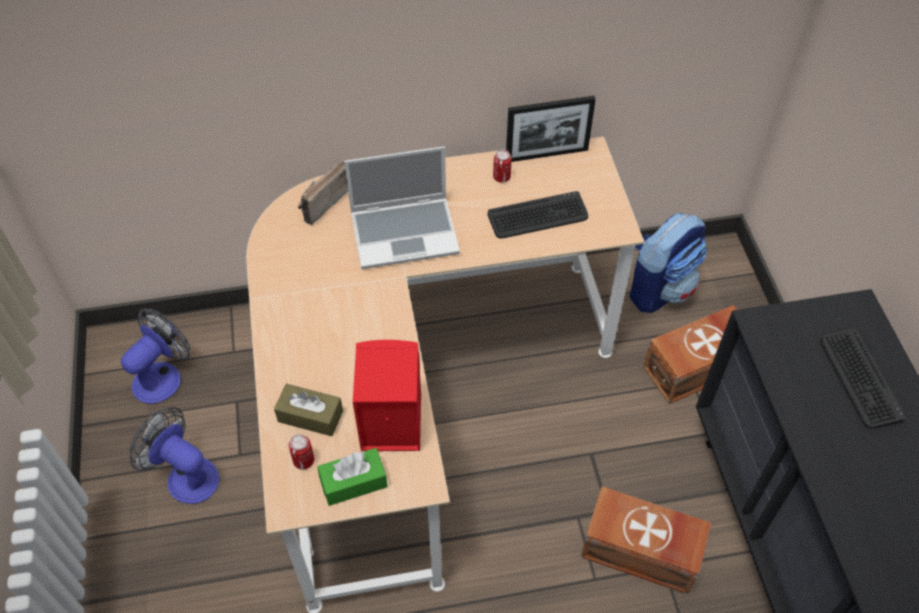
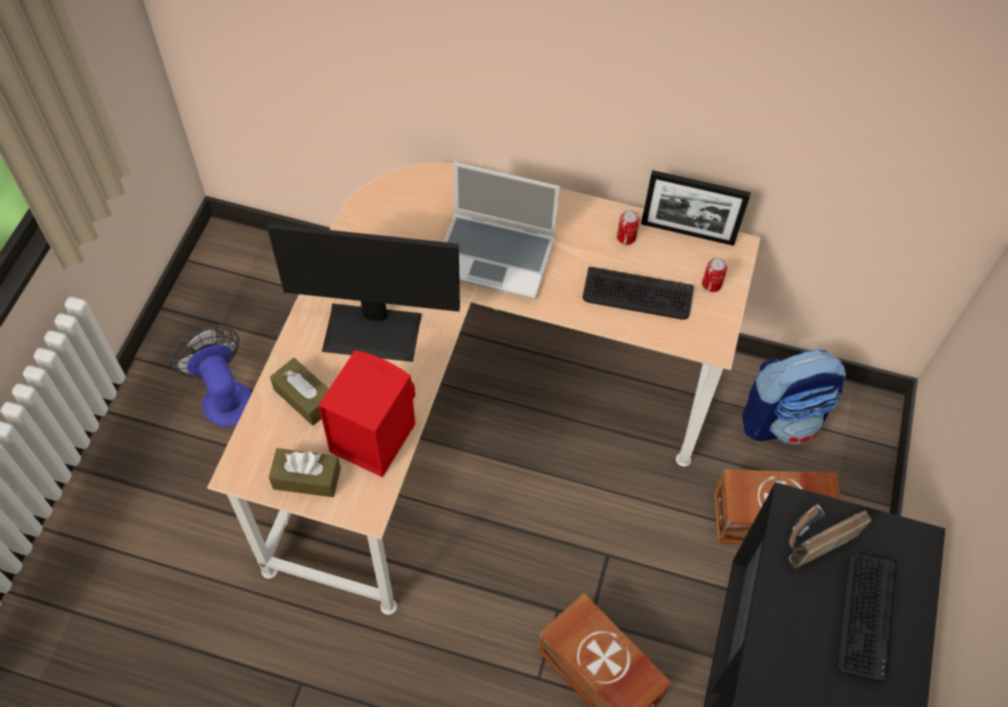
camera: 25 degrees right, 5 degrees up
fan [121,309,190,404] -> none
can [289,434,314,469] -> can moved to [702,257,727,292]
radio [298,161,348,225] -> radio moved to [789,504,872,568]
green tissue box [317,448,388,506] -> brown tissue box [269,448,341,497]
none -> monitor [267,224,460,362]

